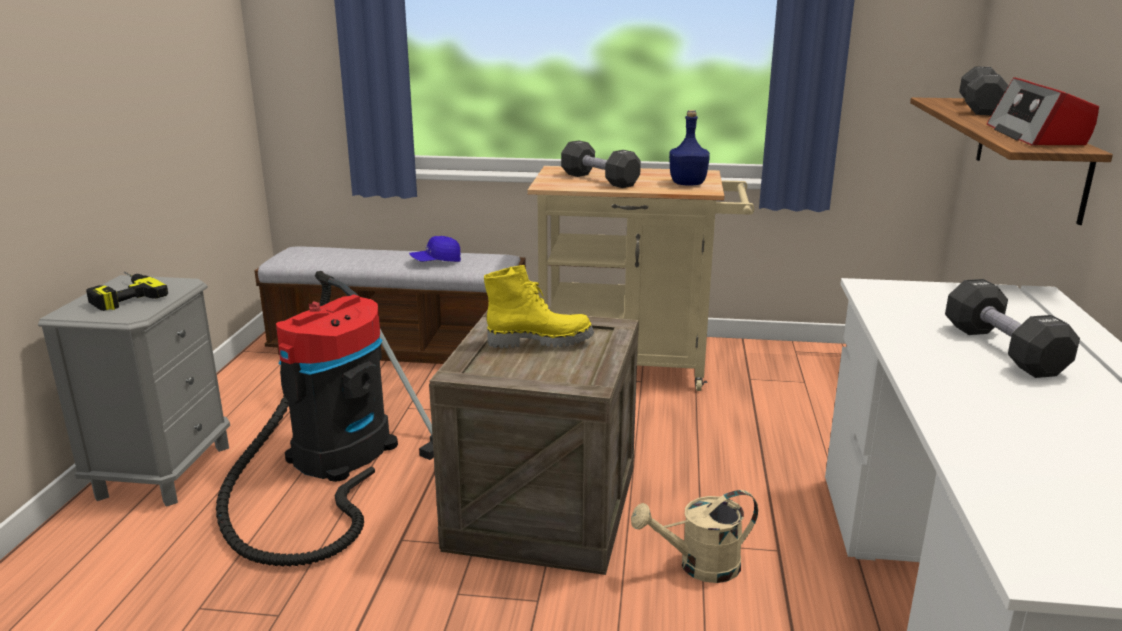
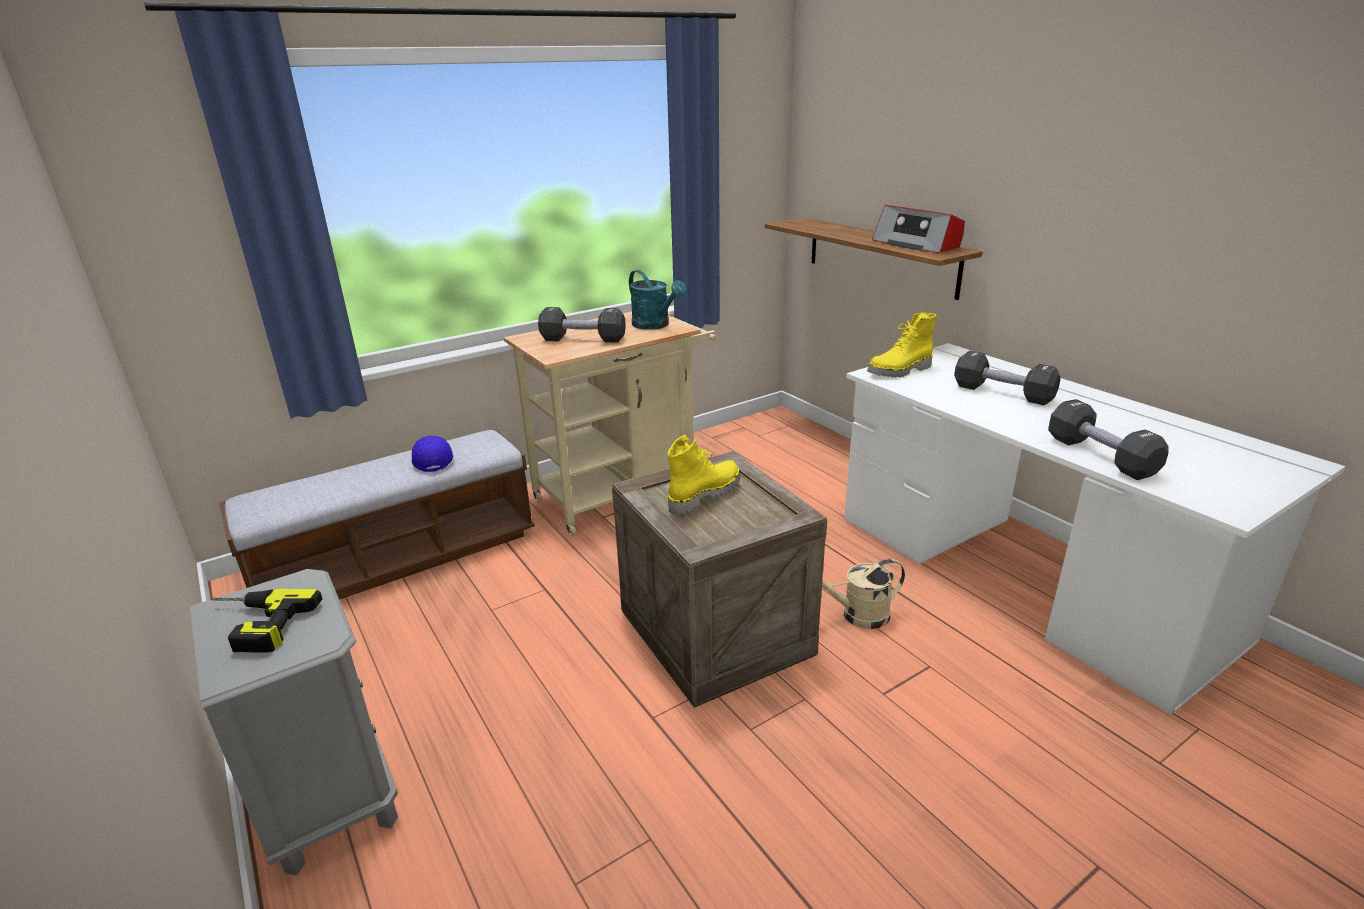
camera: 40 degrees left, 5 degrees up
vacuum cleaner [216,271,434,567] -> none
blue cap [409,236,461,262] -> blue cap turned 135 degrees clockwise [412,436,453,472]
beige watering can [631,490,758,583] -> beige watering can turned 45 degrees clockwise [822,559,905,629]
blue bottle [669,110,710,185] -> turquoise watering can [629,270,687,330]
black dumbbell [959,66,1009,115] -> black dumbbell moved to [1048,399,1169,480]
none -> yellow boot [867,313,937,377]

